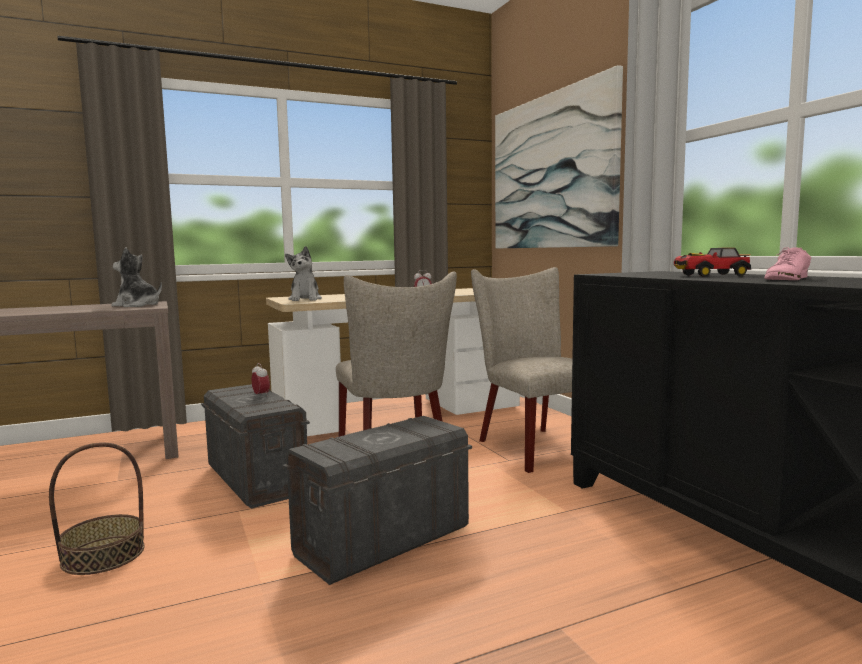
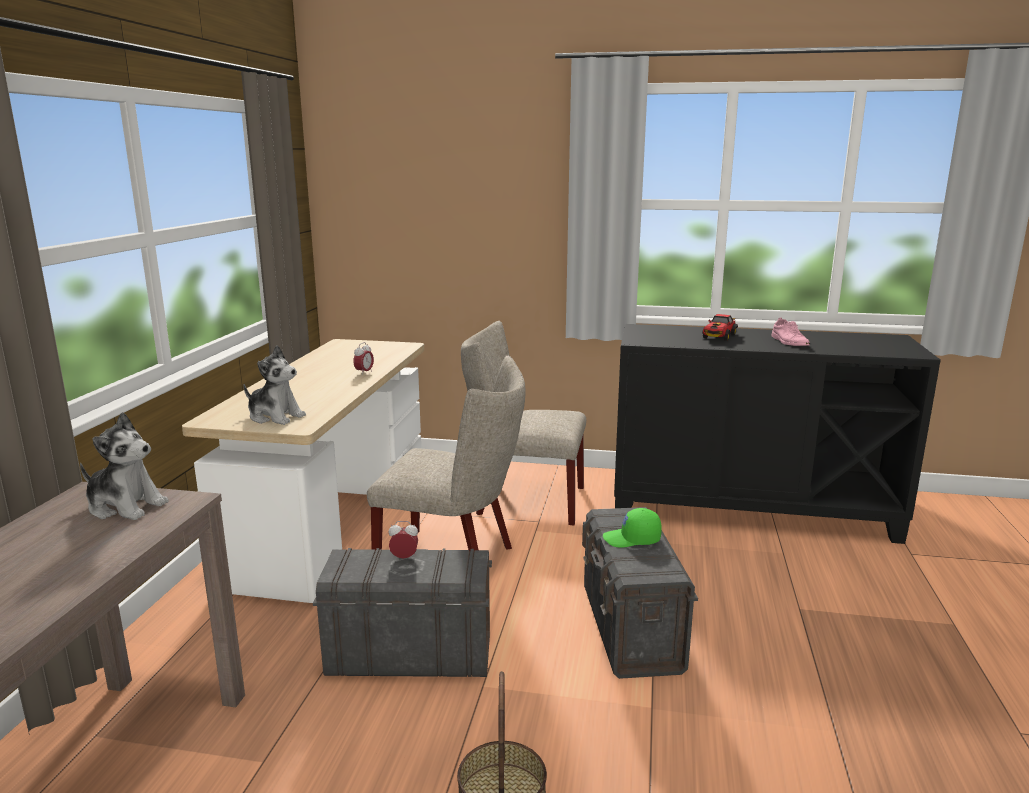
camera: 55 degrees left, 10 degrees up
plush toy [111,247,162,307] -> plush toy turned 120 degrees counterclockwise [80,412,169,520]
picture [495,65,623,249] -> none
none -> green cap [603,508,662,548]

